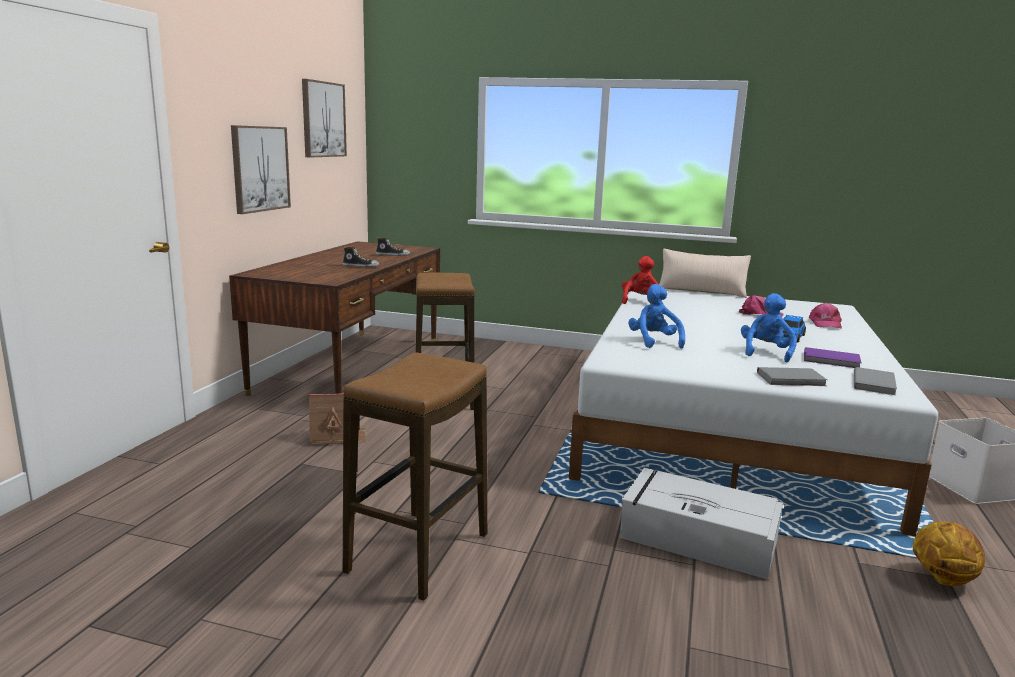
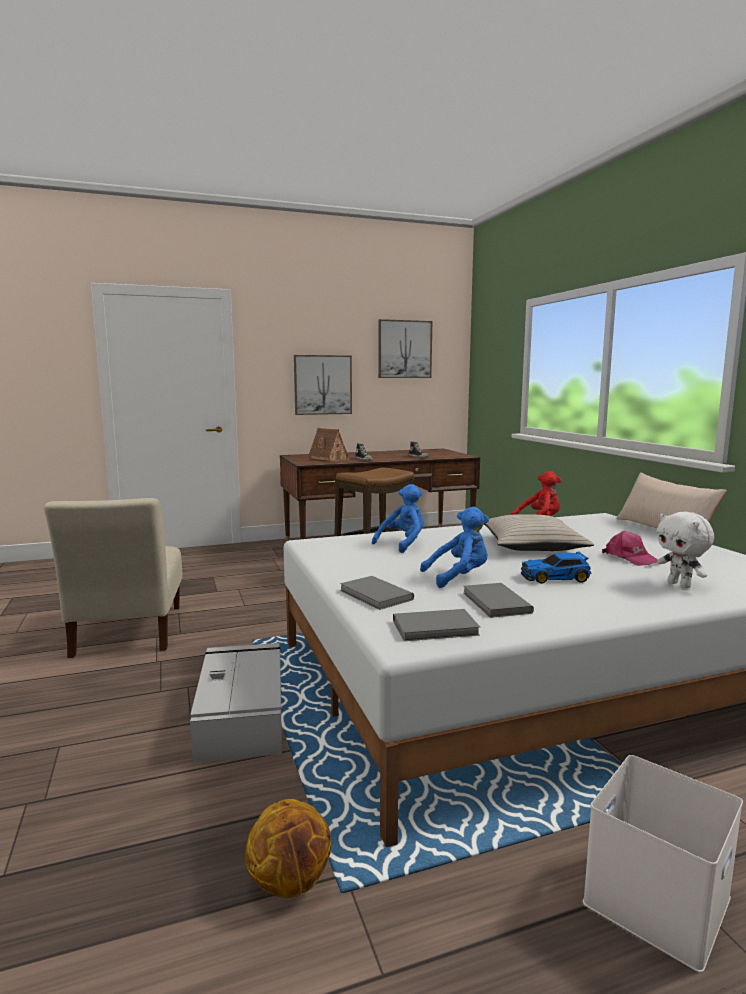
camera: 55 degrees right, 5 degrees down
toy house [308,393,366,446] -> toy house moved to [309,428,349,461]
stool [343,352,487,601] -> beige chair [44,498,183,658]
purple book [804,347,861,368] -> grey book [464,583,534,618]
pink cap [808,302,842,329] -> white plush toy [656,512,714,588]
none -> beige pillow [484,514,594,551]

